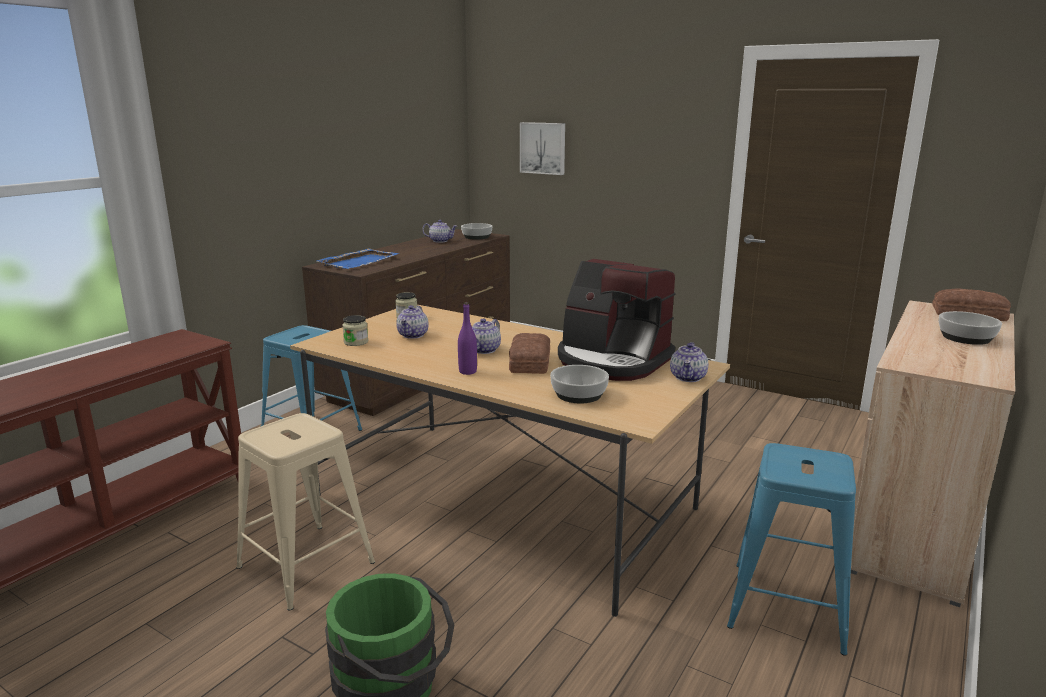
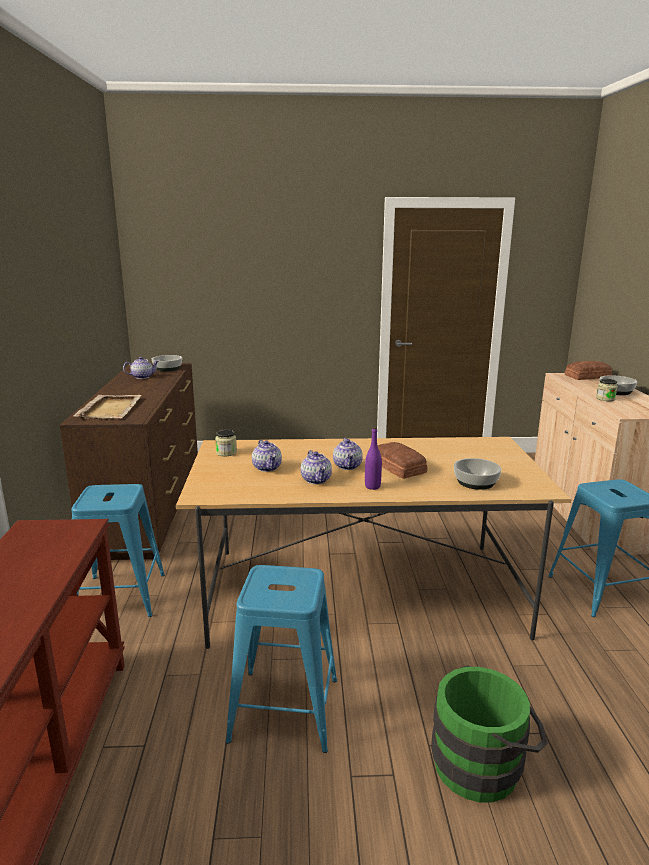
camera: 35 degrees left, 0 degrees up
beige stool [236,413,375,610] -> blue stool [226,565,337,753]
blue tray [317,249,399,269] -> beige tray [74,395,141,420]
jar [342,315,368,346] -> jar moved to [596,379,618,401]
picture [520,122,565,175] -> none
coffee machine [558,259,676,381] -> none
teapot [670,342,708,382] -> teapot moved to [301,450,332,484]

